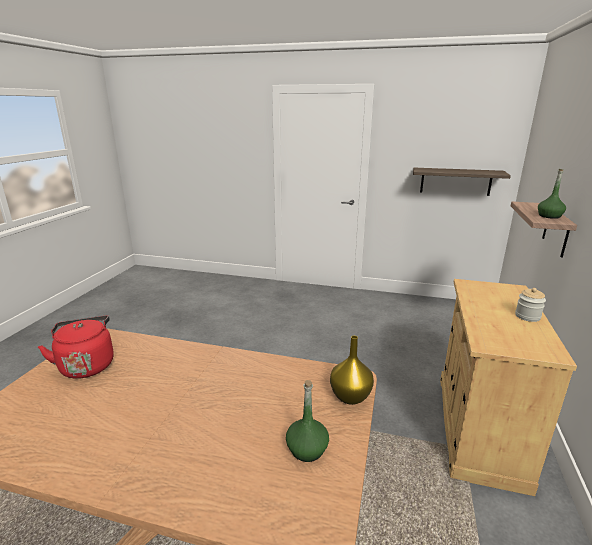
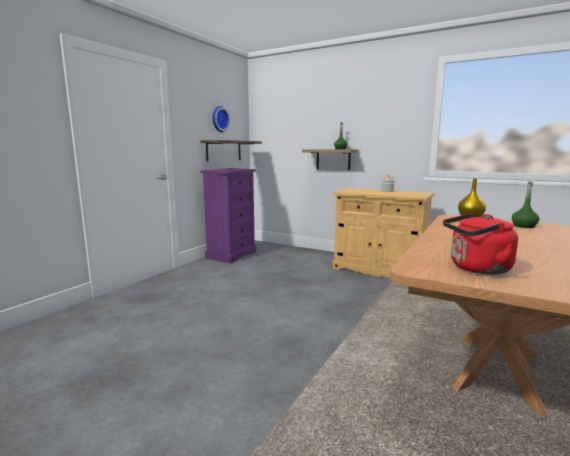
camera: 75 degrees left, 10 degrees down
none -> purple dresser [200,168,256,264]
none -> wall clock [212,106,230,132]

